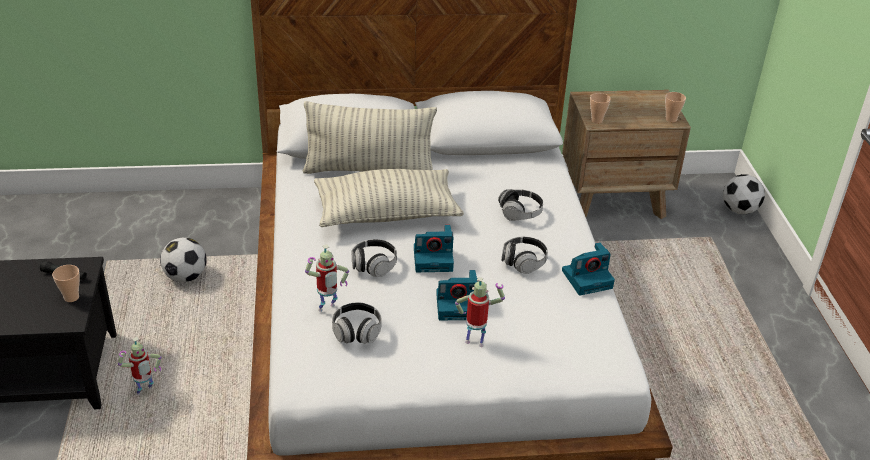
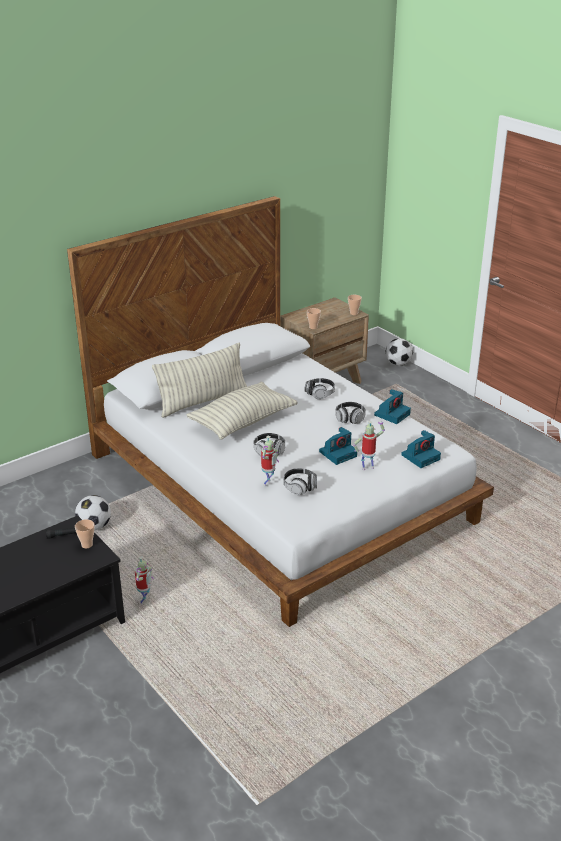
camera: 30 degrees left, 5 degrees down
camera [414,225,454,272] -> camera moved to [401,430,441,468]

